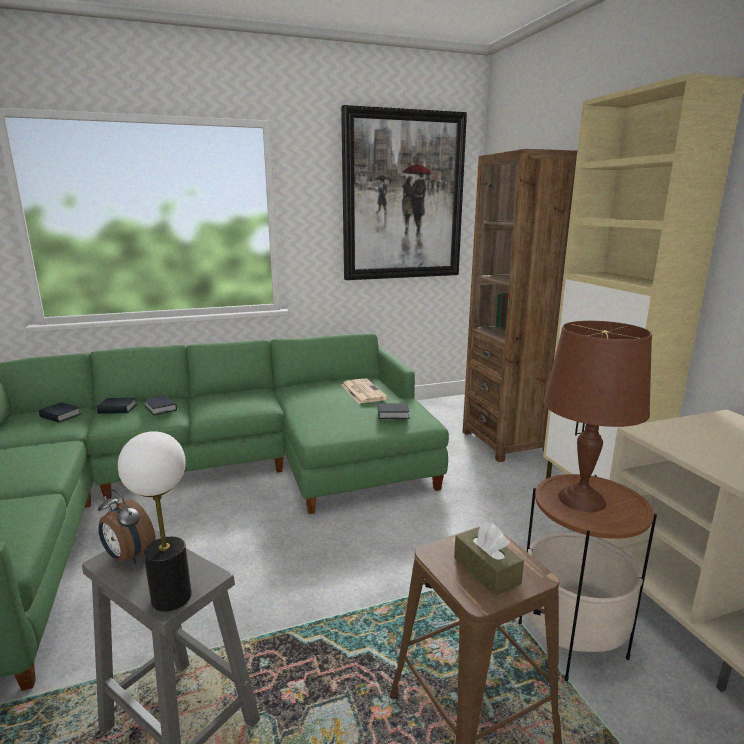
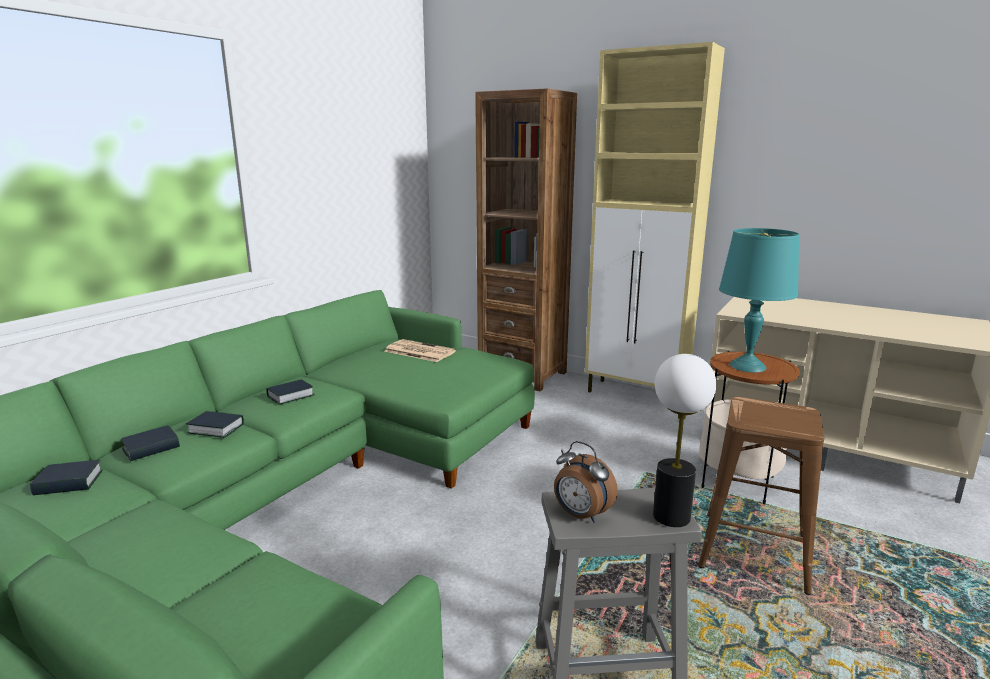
camera: 40 degrees left, 0 degrees up
alarm clock [98,489,156,565] -> alarm clock turned 45 degrees clockwise [554,441,618,523]
picture [341,105,467,280] -> none
book [378,403,410,419] -> book moved to [266,379,315,405]
brown tissue box [454,521,524,596] -> none
brown table lamp [544,321,652,512] -> turquoise table lamp [719,228,799,373]

